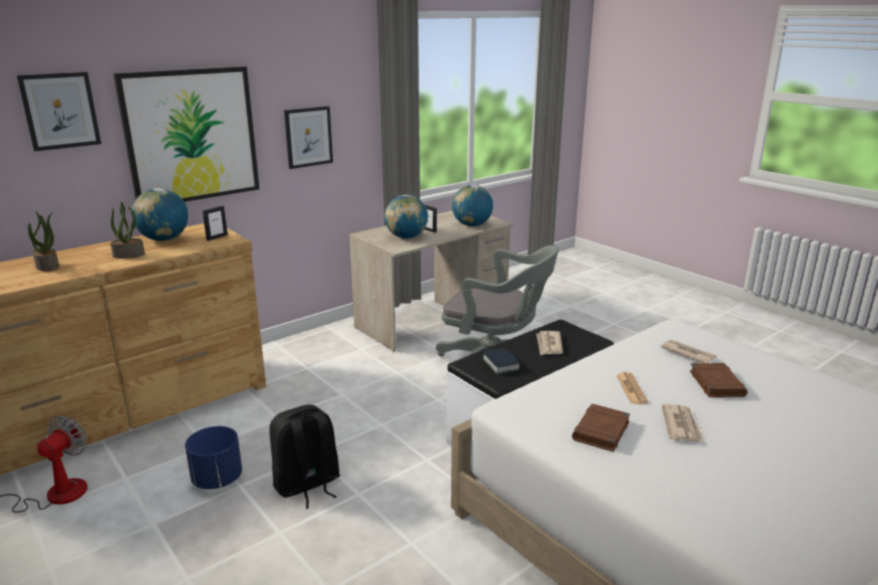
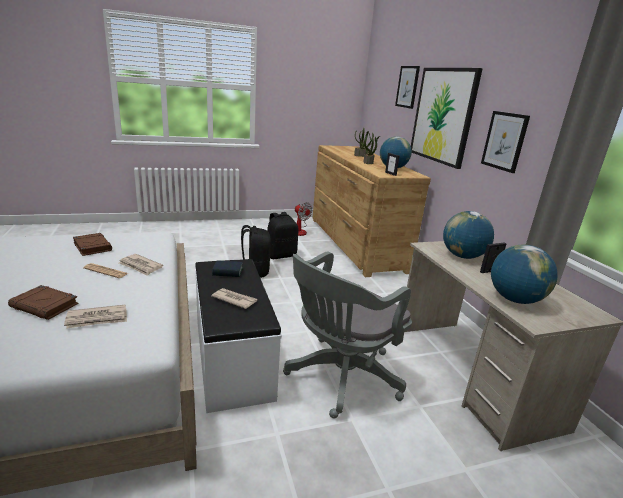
camera: 110 degrees right, 0 degrees up
blue planter [185,426,242,489] -> black backpack [267,212,298,259]
newspaper [661,404,704,442] -> newspaper moved to [119,254,163,276]

